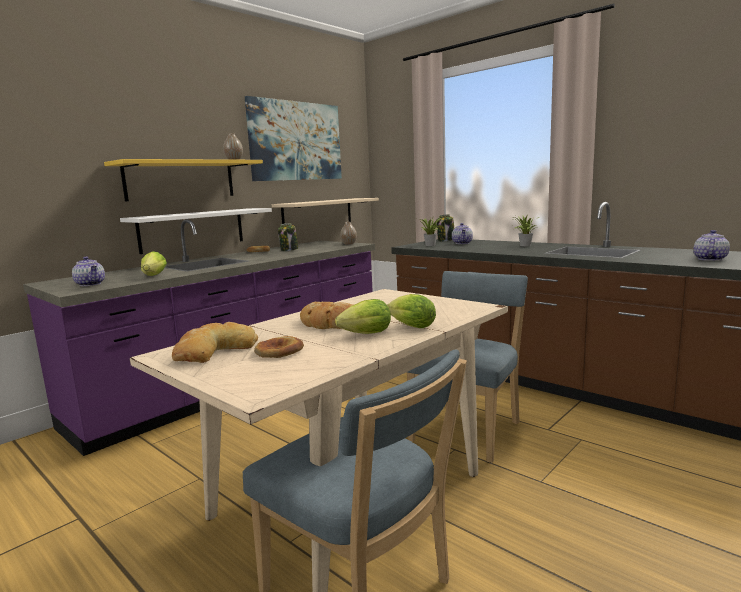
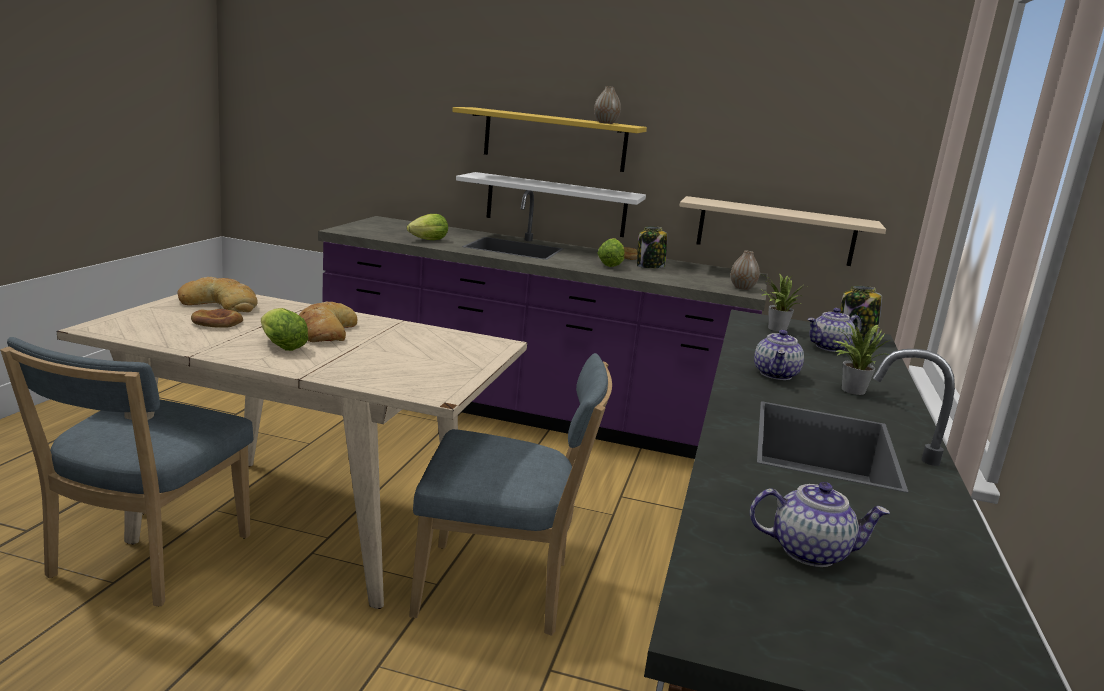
camera: 60 degrees right, 5 degrees up
teapot [72,257,105,286] -> teapot moved to [754,330,804,380]
picture [245,96,342,181] -> none
lettuce [387,294,436,328] -> lettuce moved to [598,238,625,267]

